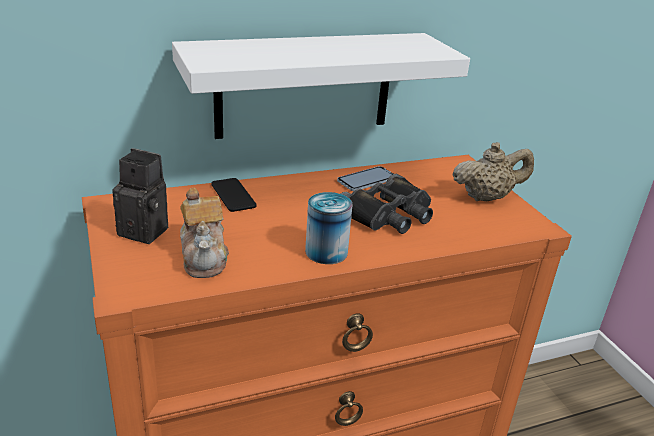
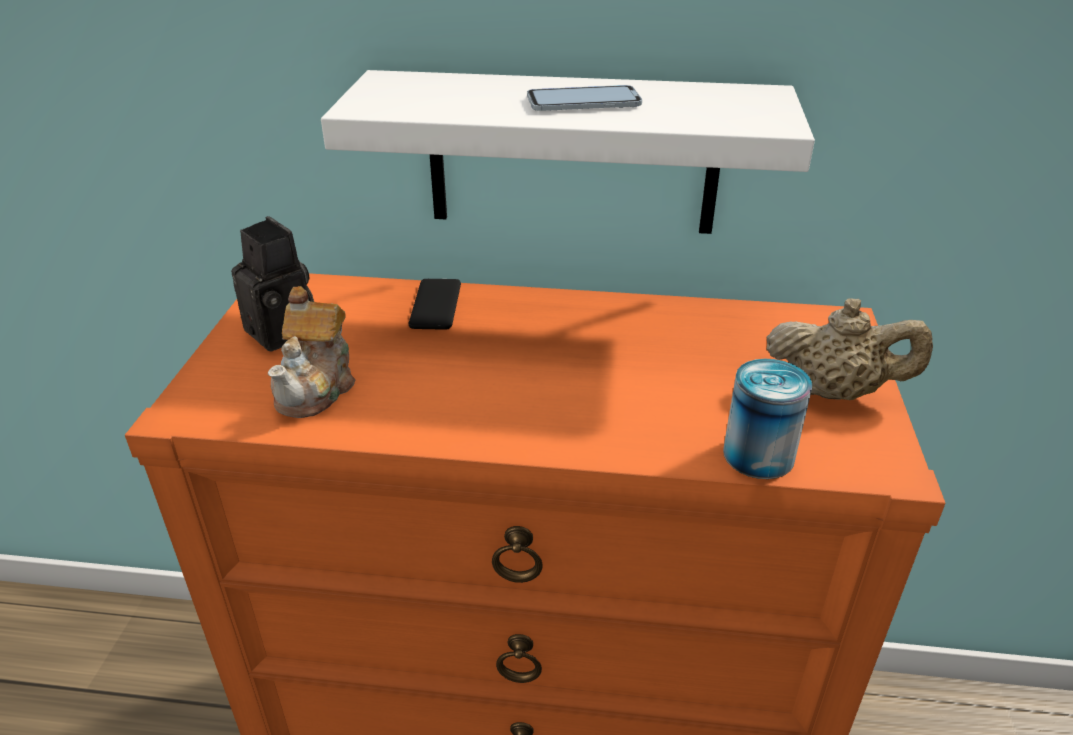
camera: 30 degrees right, 5 degrees up
can [305,192,353,264] -> can moved to [723,359,812,479]
phone [337,166,393,191] -> phone moved to [527,85,642,111]
black binoculars [341,174,433,234] -> none

